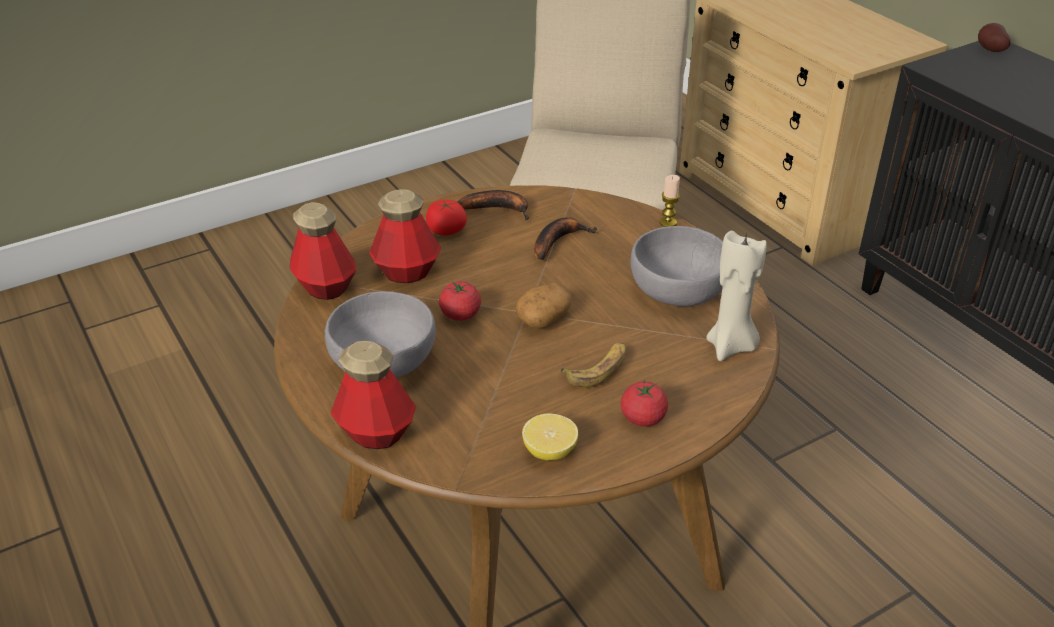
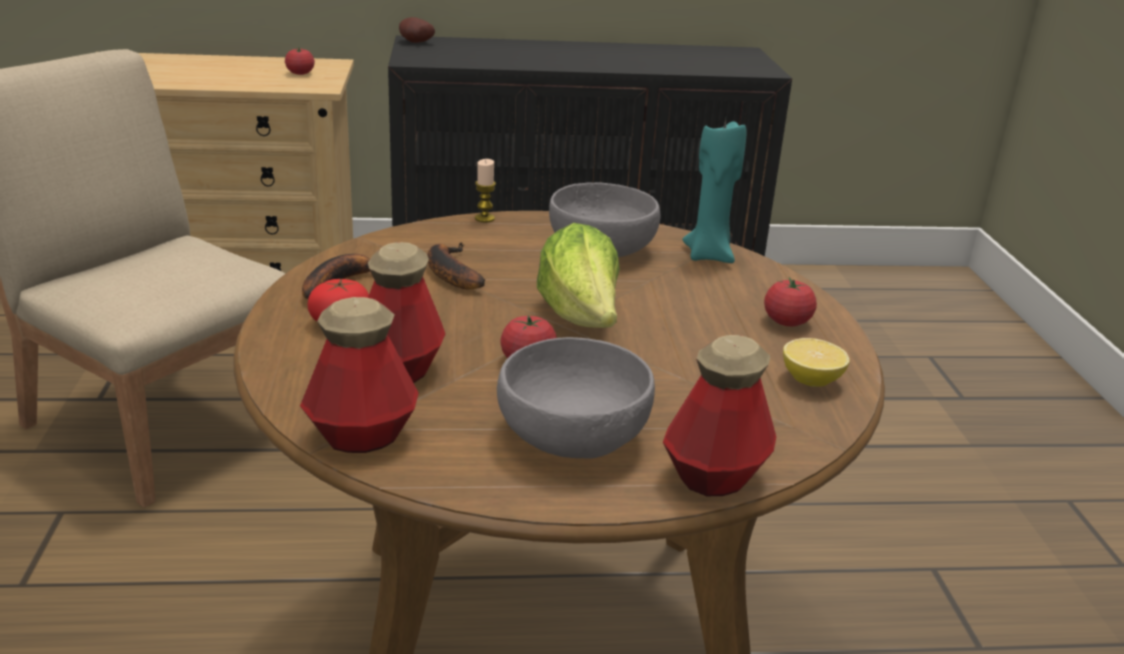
camera: 65 degrees left, 10 degrees down
potato [516,283,572,329] -> lettuce [537,223,620,328]
banana [561,342,626,387] -> none
beige candle [706,230,767,361] -> turquoise candle [682,119,746,263]
none -> tomato [285,47,315,75]

